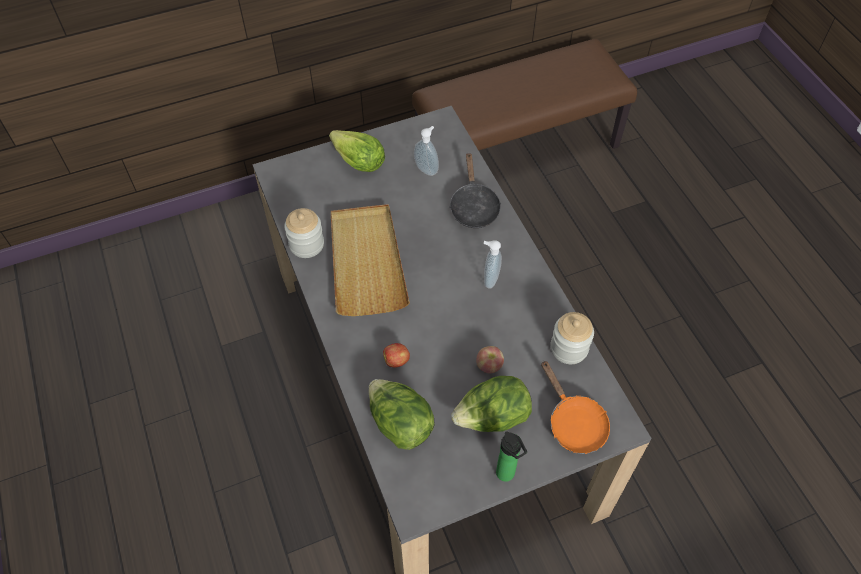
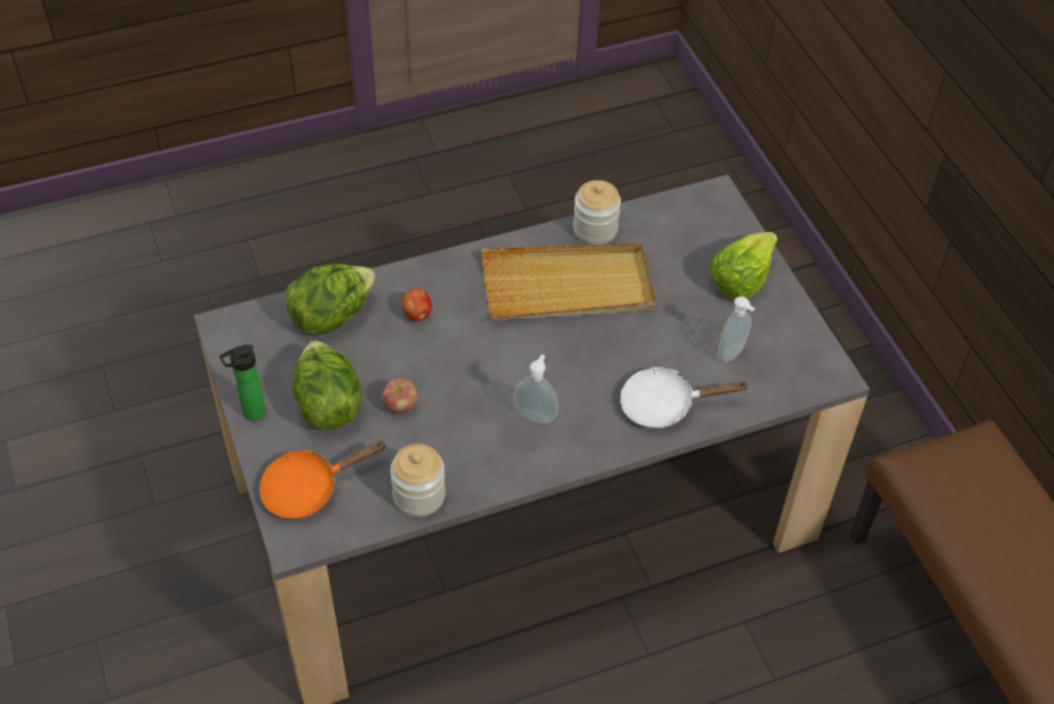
camera: 90 degrees right, 5 degrees down
black frying pan [449,152,501,228] -> white frying pan [620,366,749,429]

